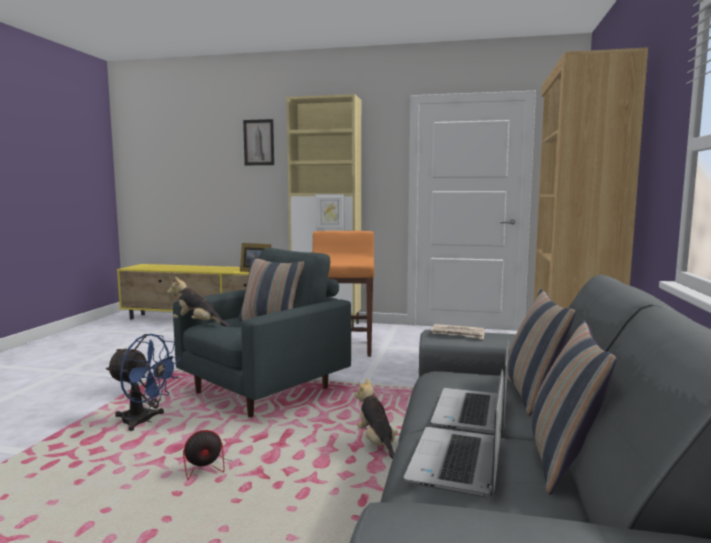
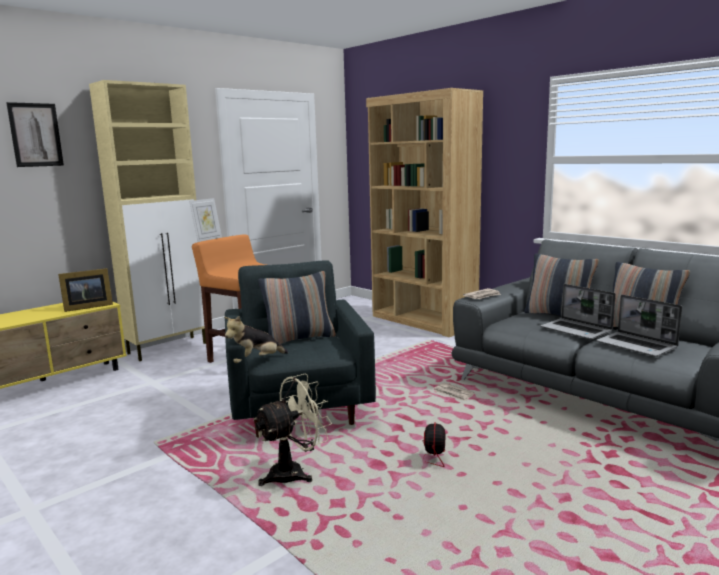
camera: 55 degrees left, 5 degrees up
blue fan [106,334,181,431] -> beige fan [253,373,332,486]
plush toy [355,378,398,459] -> newspaper [434,383,474,401]

